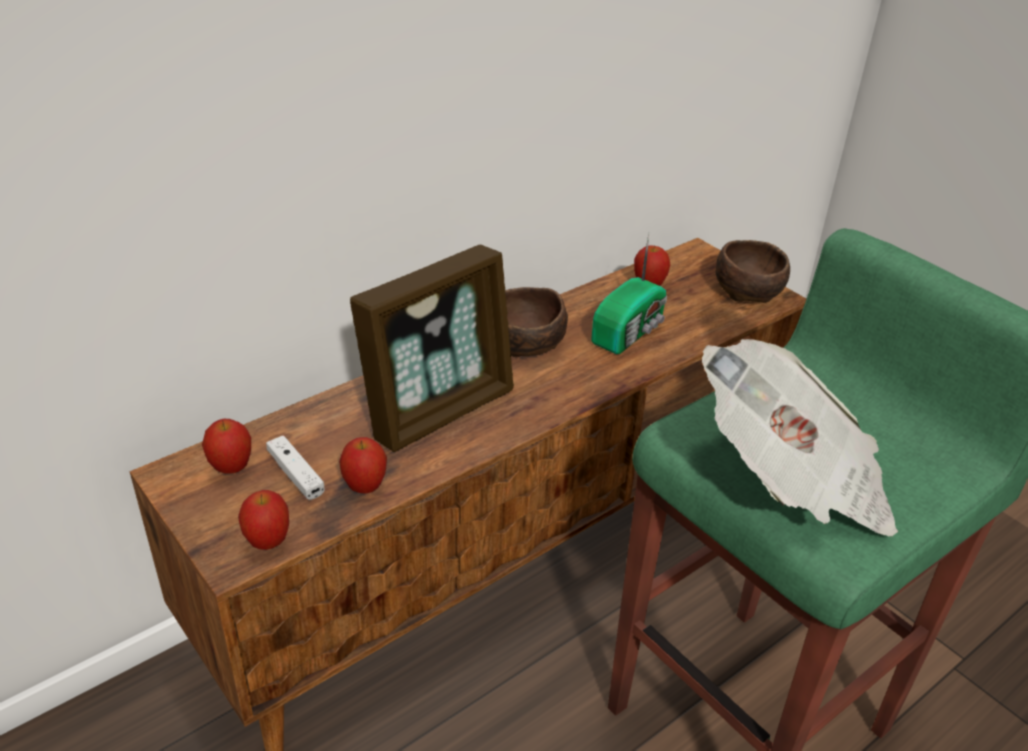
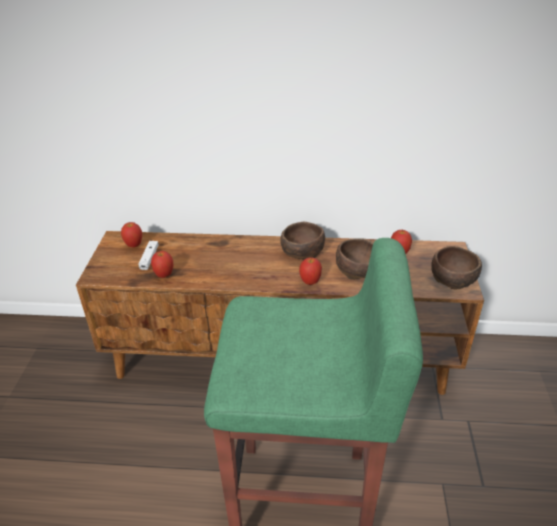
camera: 45 degrees right, 0 degrees up
apple [238,490,289,550] -> apple moved to [299,257,322,285]
picture frame [350,245,514,452] -> none
radio [591,233,667,354] -> brown bowl [336,239,373,280]
newspaper [702,339,898,536] -> none

